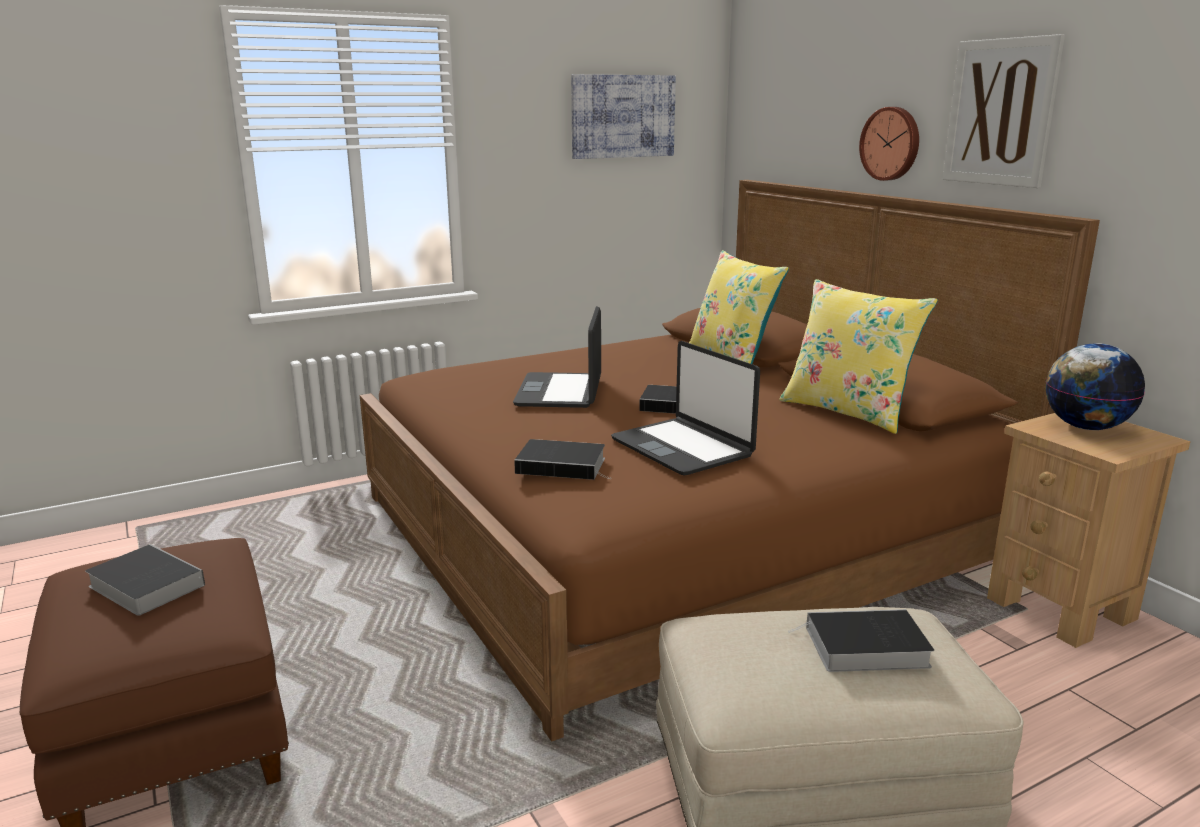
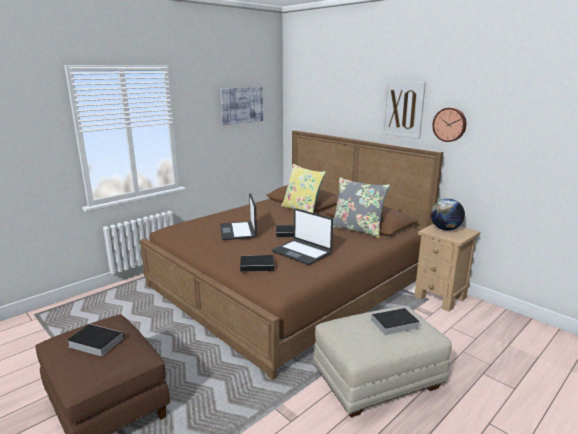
camera: 15 degrees left, 0 degrees up
yellow pillow [779,279,938,434] -> grey pillow [333,177,390,238]
wall clock [859,107,919,181] -> wall clock moved to [432,107,467,142]

